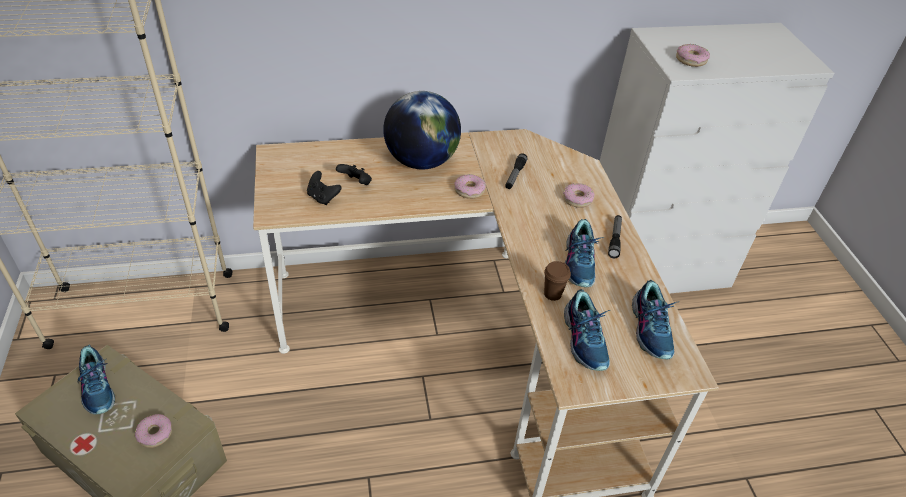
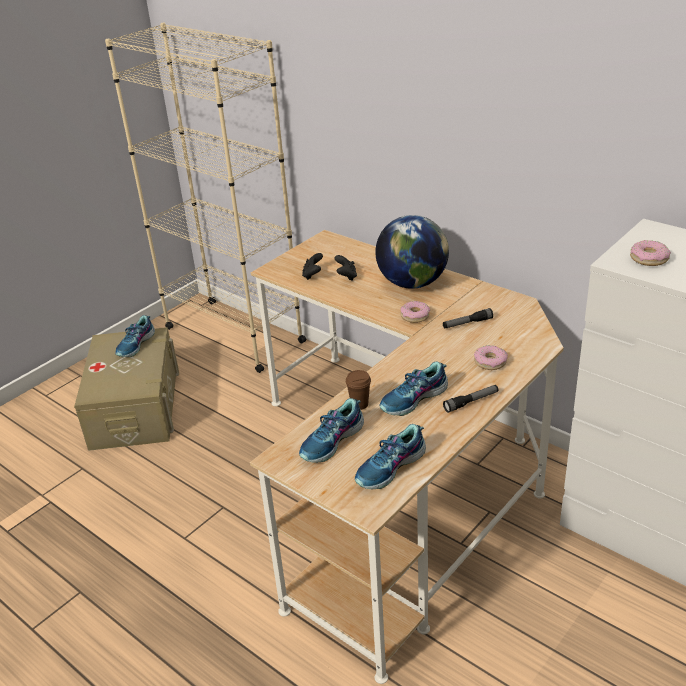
camera: 55 degrees right, 10 degrees down
donut [135,414,172,448] -> none

